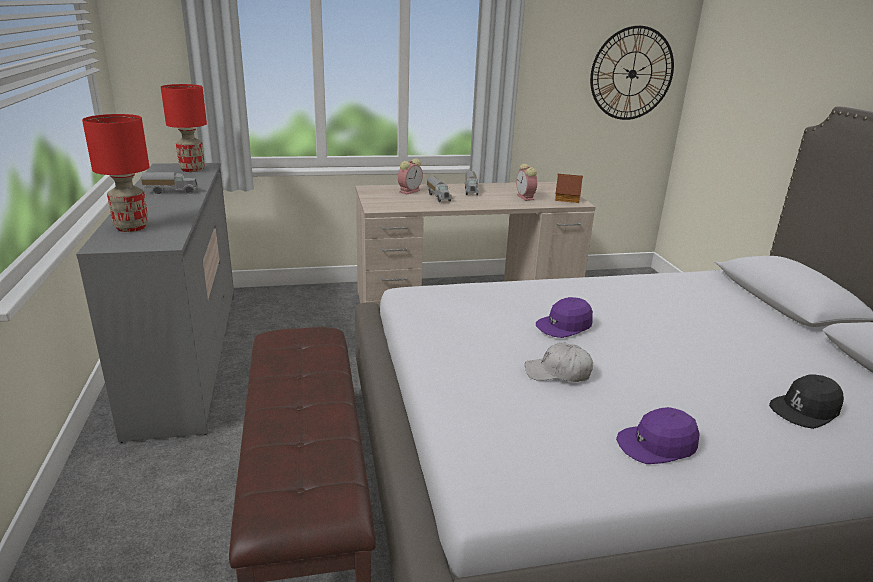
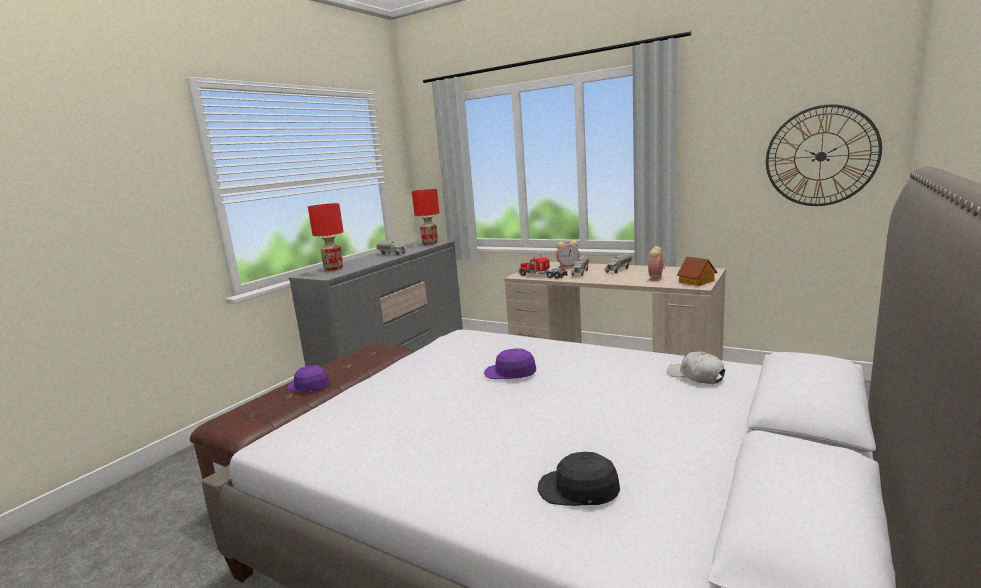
camera: 45 degrees right, 10 degrees down
white cap [525,342,593,382] -> white cap moved to [667,351,725,384]
purple cap [616,407,700,464] -> purple cap moved to [287,365,330,392]
none -> toy truck [519,254,567,279]

